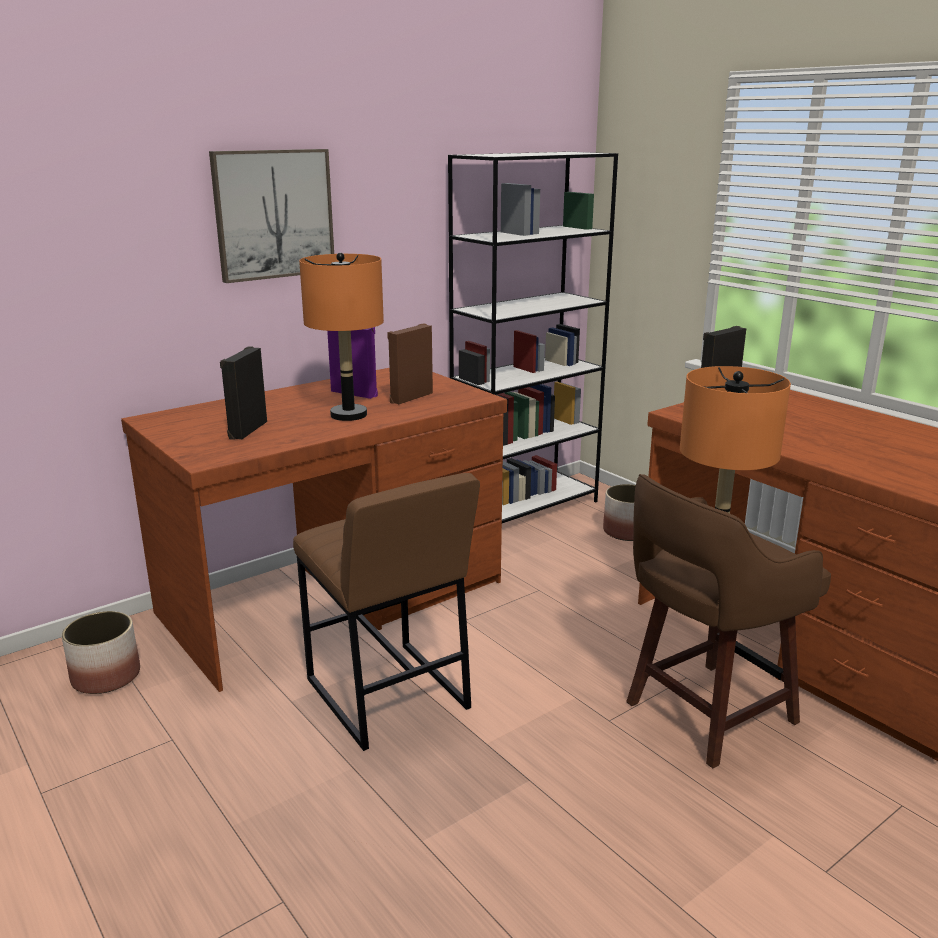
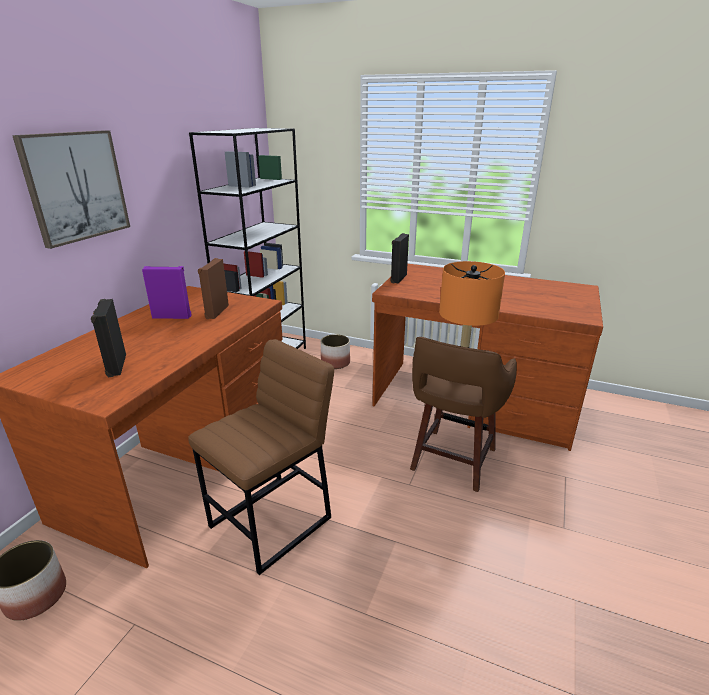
camera: 30 degrees left, 5 degrees up
brown chair [293,473,480,751] -> brown chair turned 75 degrees counterclockwise [188,339,334,575]
orange table lamp [299,253,384,421] -> none

